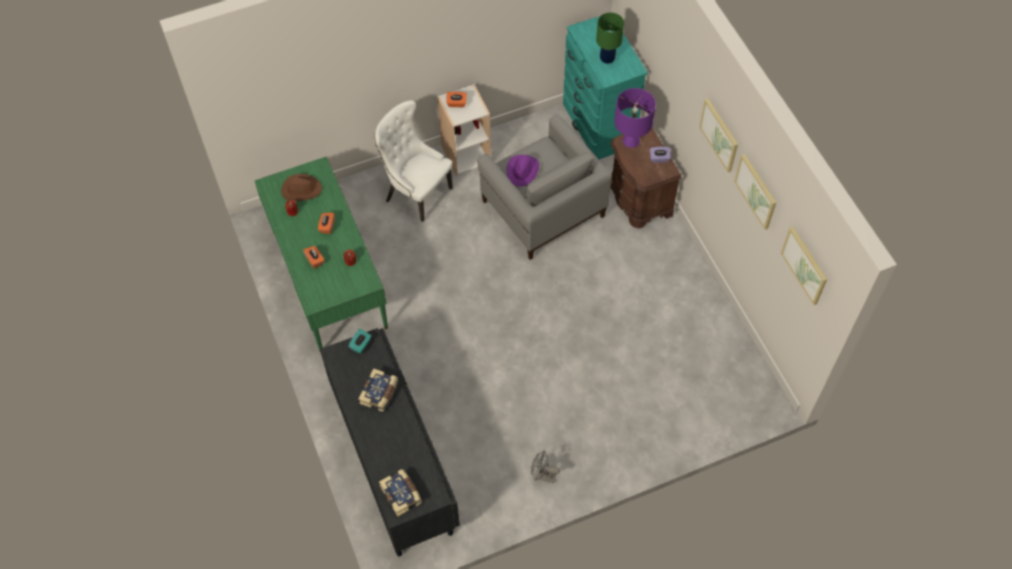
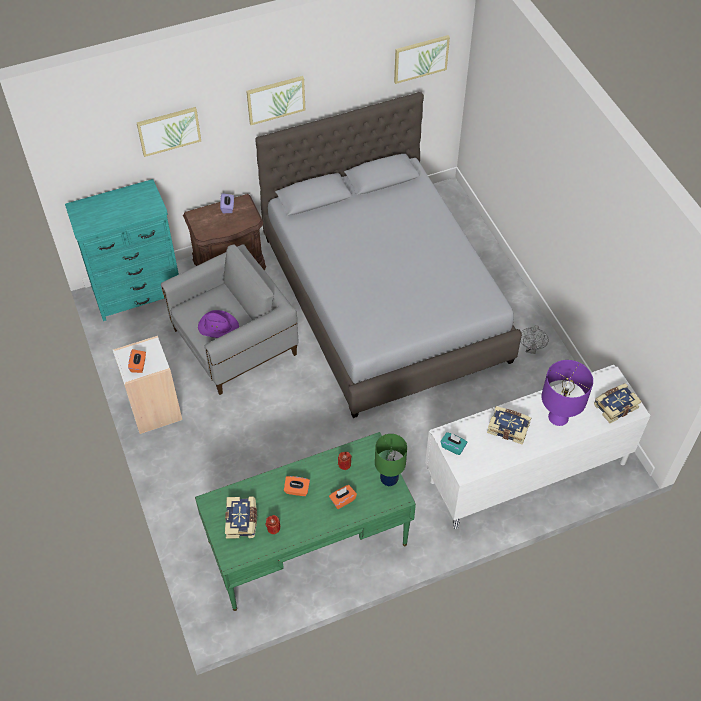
camera: 90 degrees left, 5 degrees down
brown hat [281,174,322,201] -> book [225,497,257,539]
black cabinet [320,328,460,557] -> white cabinet [425,365,651,529]
white chair [374,100,453,222] -> none
green table lamp [596,13,624,64] -> green table lamp moved to [375,434,407,486]
purple table lamp [614,88,656,148] -> purple table lamp moved to [542,360,593,426]
picture [734,154,776,230] -> picture moved to [137,107,201,157]
none -> grey bed [255,92,522,418]

